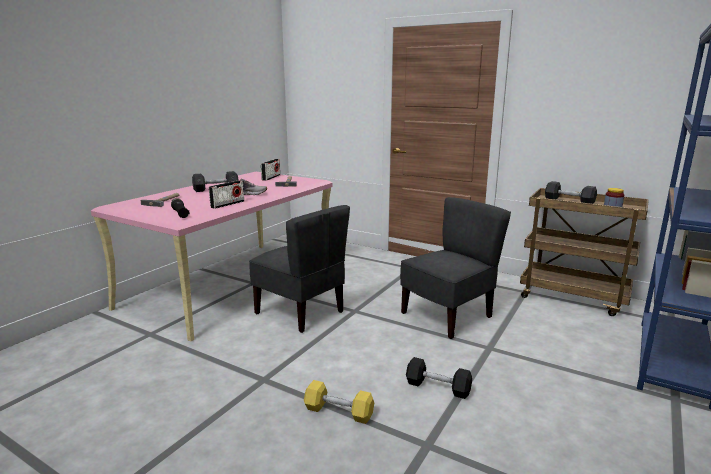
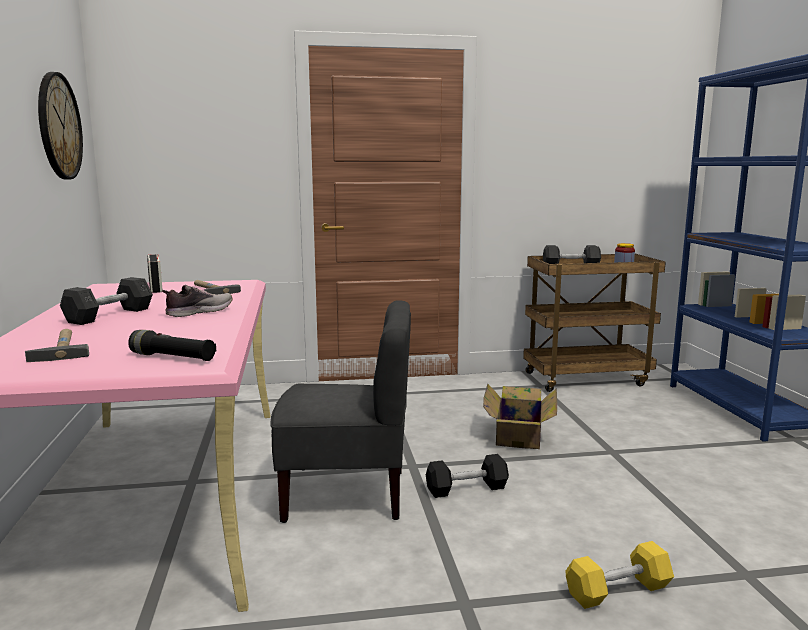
camera: 40 degrees left, 5 degrees down
radio [209,180,244,209] -> none
grey chair [400,197,511,339] -> cardboard box [483,384,557,449]
black dumbbell [406,357,472,399] -> black dumbbell moved to [426,454,509,498]
none -> wall clock [38,72,83,179]

